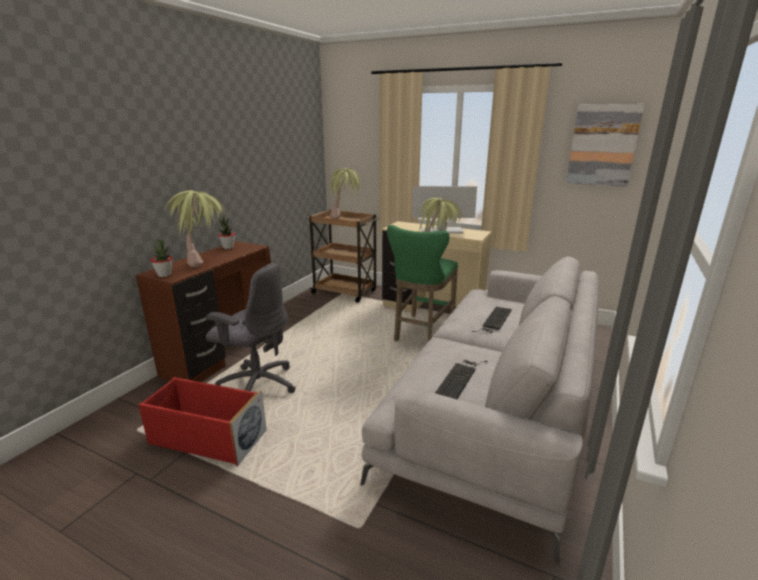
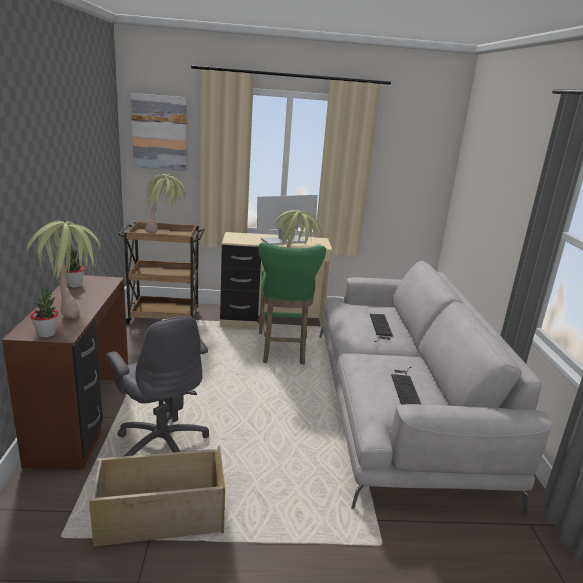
camera: 30 degrees left, 0 degrees up
red storage box [138,377,266,466] -> beige storage box [89,446,225,547]
grey office chair [206,263,295,393] -> grey office chair turned 60 degrees clockwise [106,316,209,456]
picture [566,104,645,187] -> picture moved to [131,93,187,171]

